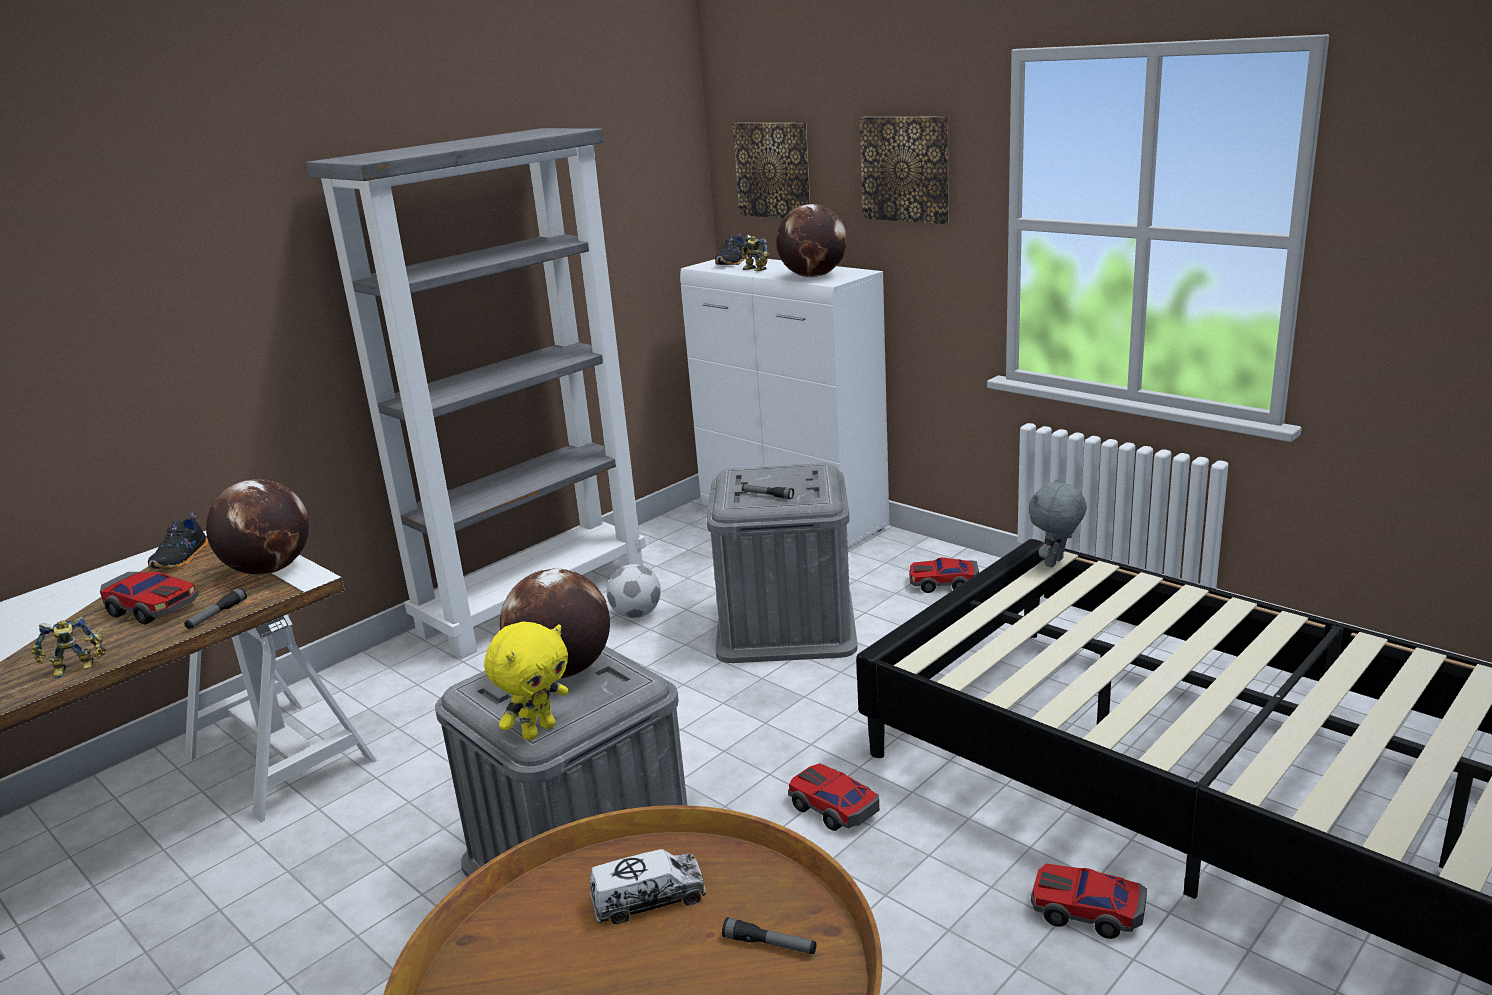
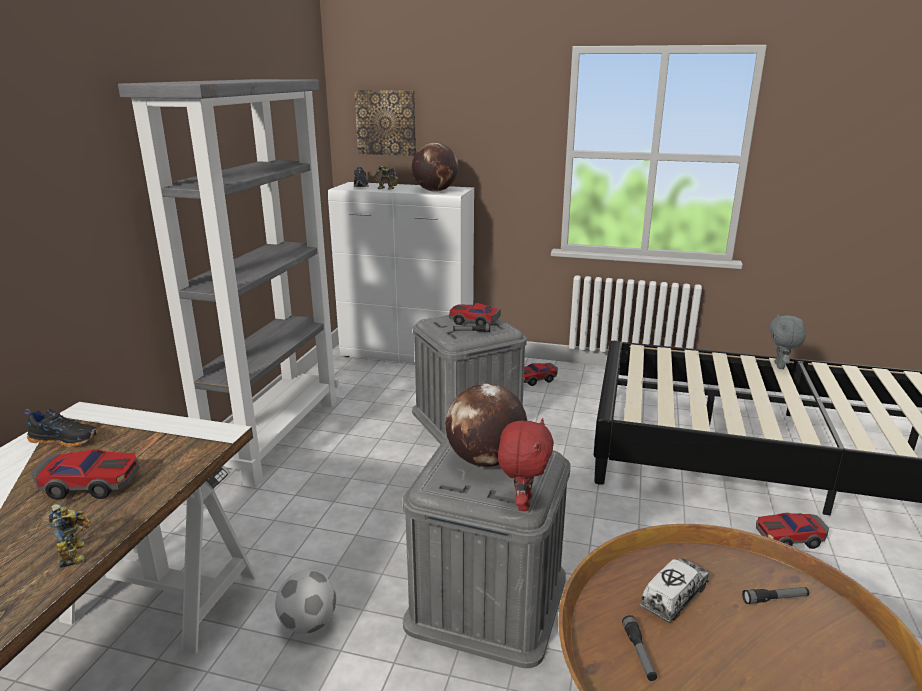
camera: 30 degrees left, 0 degrees up
toy robot [32,616,106,679] -> toy robot turned 60 degrees counterclockwise [49,504,90,568]
black shoe [148,513,208,569] -> black shoe turned 60 degrees counterclockwise [24,409,98,447]
flashlight [184,588,247,629] -> flashlight moved to [622,615,657,681]
globe [206,479,309,575] -> none
yellow plush toy [484,622,569,740] -> red plush toy [498,418,554,511]
football [607,564,661,618] -> football moved to [275,570,336,634]
toy car [788,763,879,831] -> toy car moved to [449,303,501,326]
picture [860,117,949,224] -> none
grey plush toy [1028,479,1087,568] -> grey plush toy moved to [770,314,806,369]

